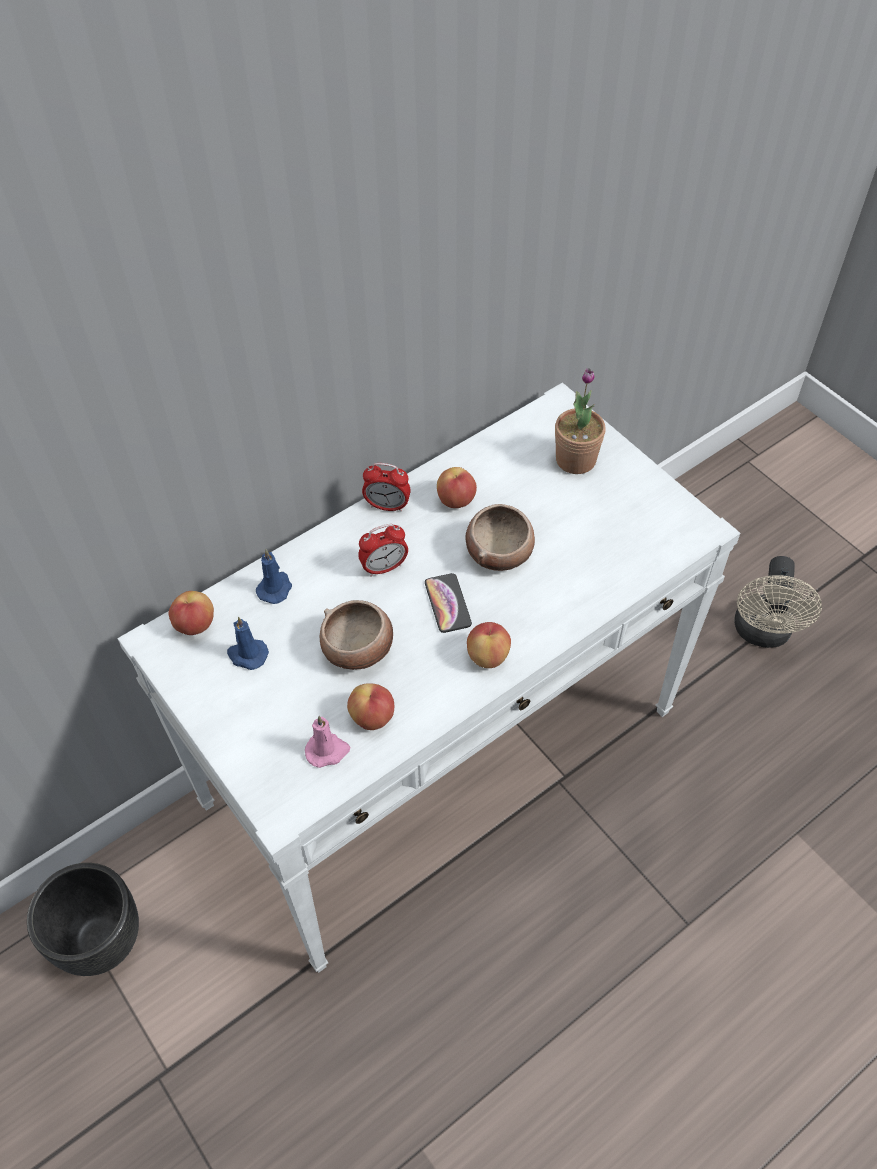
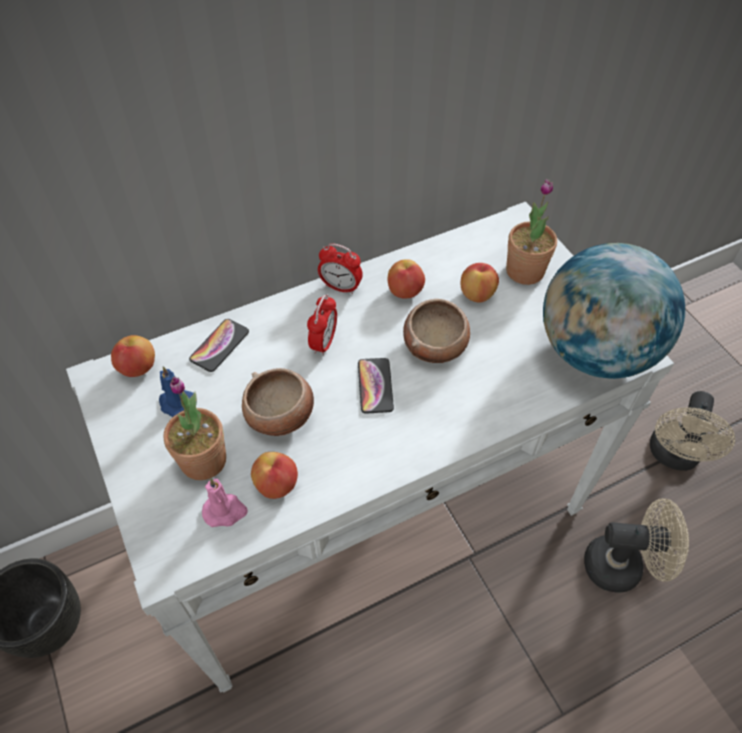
camera: 10 degrees right, 0 degrees up
blue candle [256,549,292,604] -> phone [189,319,249,372]
alarm clock [358,524,408,577] -> alarm clock turned 60 degrees counterclockwise [307,294,337,356]
apple [467,622,511,668] -> apple moved to [461,263,499,303]
none -> potted plant [163,377,226,480]
none -> globe [543,243,685,379]
none -> beige fan [584,498,689,593]

